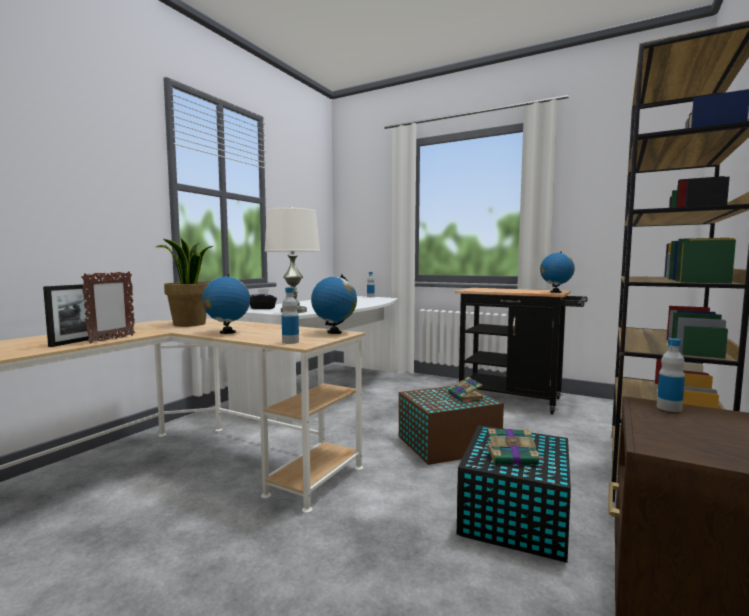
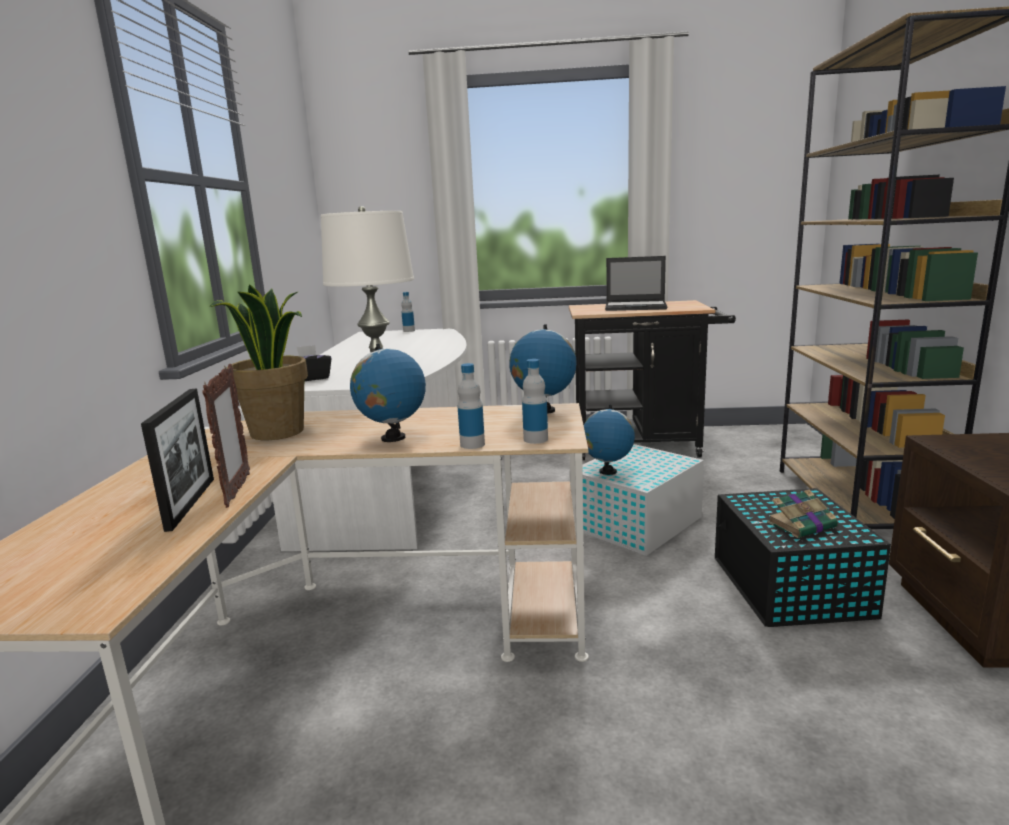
camera: 25 degrees left, 10 degrees up
brown storage box [399,386,504,465] -> white storage box [569,444,704,556]
book [448,377,484,403] -> none
globe [540,252,575,293] -> globe moved to [584,405,635,475]
bottle [657,338,685,412] -> bottle moved to [458,363,485,449]
none -> laptop [605,256,667,311]

